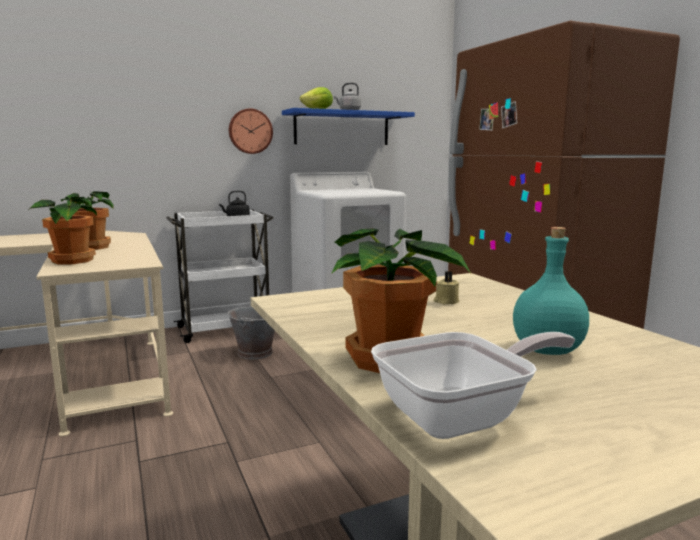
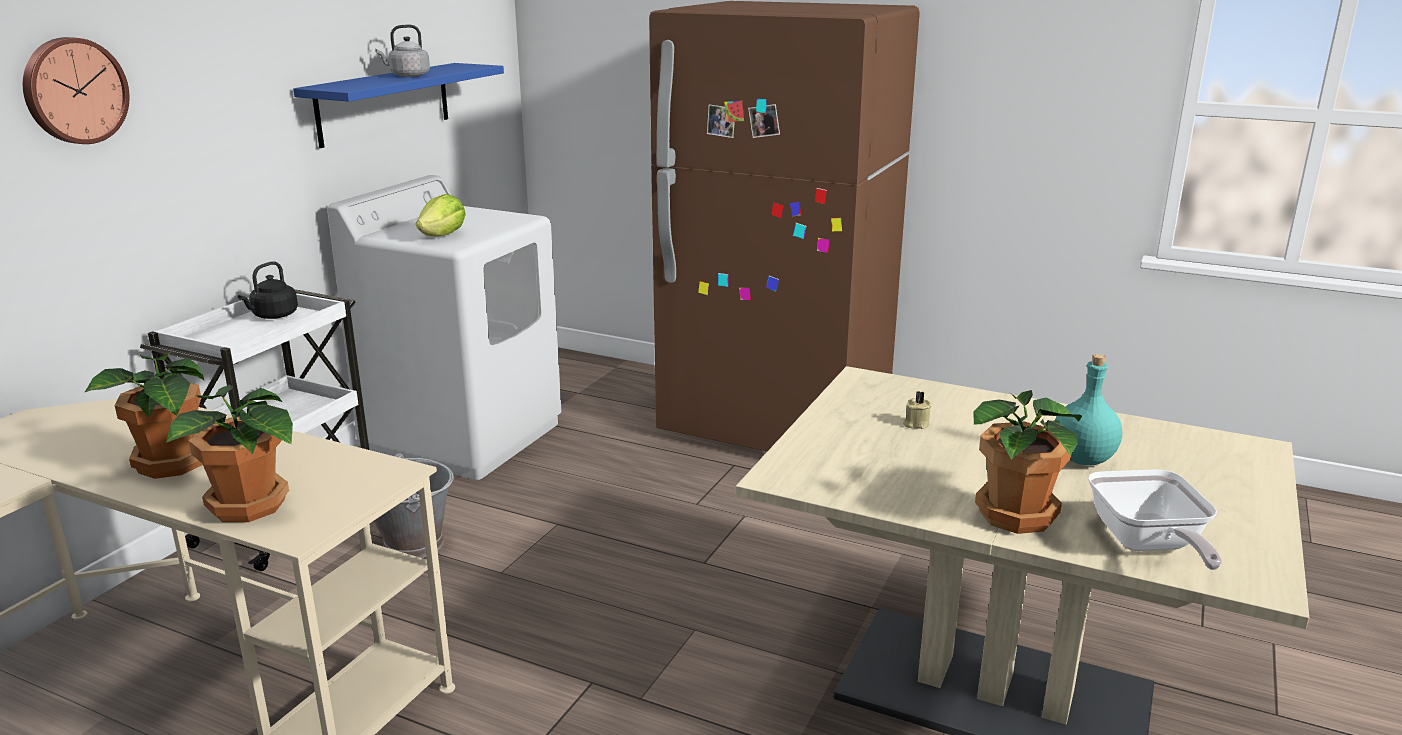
camera: 40 degrees left, 10 degrees up
wall clock [229,108,273,154] -> wall clock moved to [23,37,129,144]
lettuce [300,87,333,109] -> lettuce moved to [416,194,466,236]
frying pan [371,332,575,439] -> frying pan turned 150 degrees clockwise [1088,469,1222,570]

